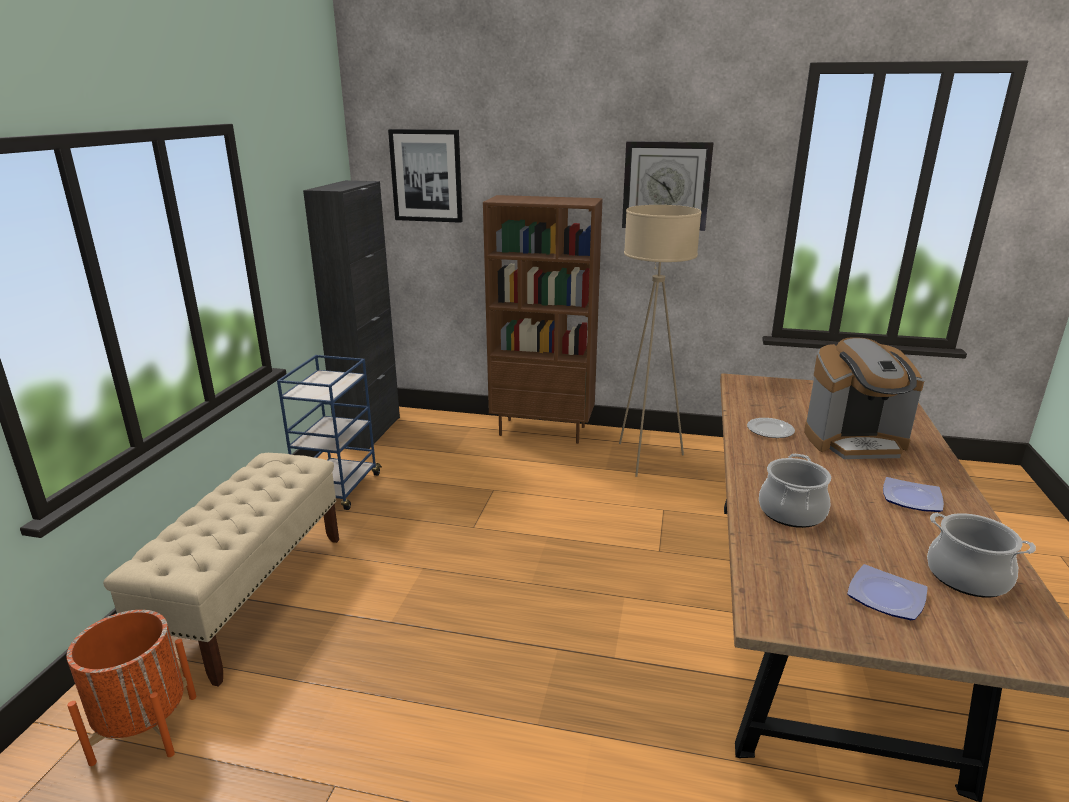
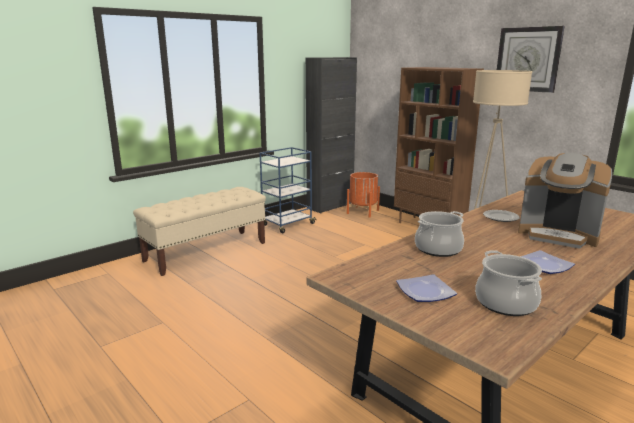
camera: 35 degrees right, 5 degrees down
orange planter [66,610,197,766] -> orange planter moved to [347,172,380,218]
picture [388,129,463,223] -> none

